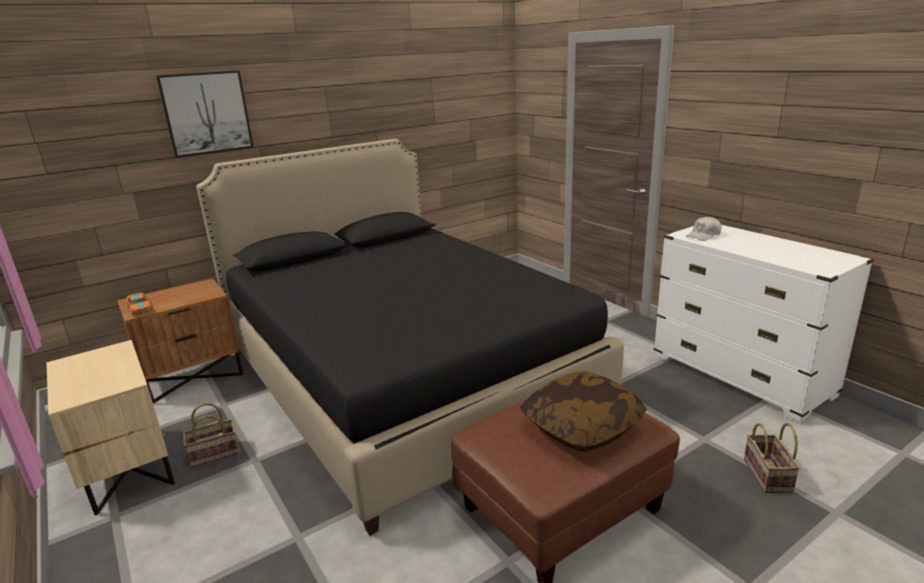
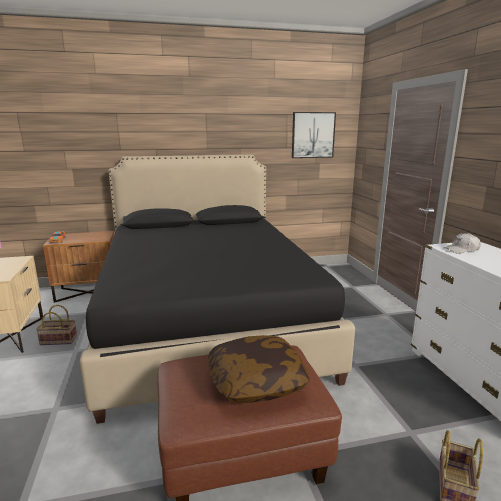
camera: 20 degrees right, 5 degrees down
picture [156,71,253,157] -> picture moved to [292,112,336,158]

